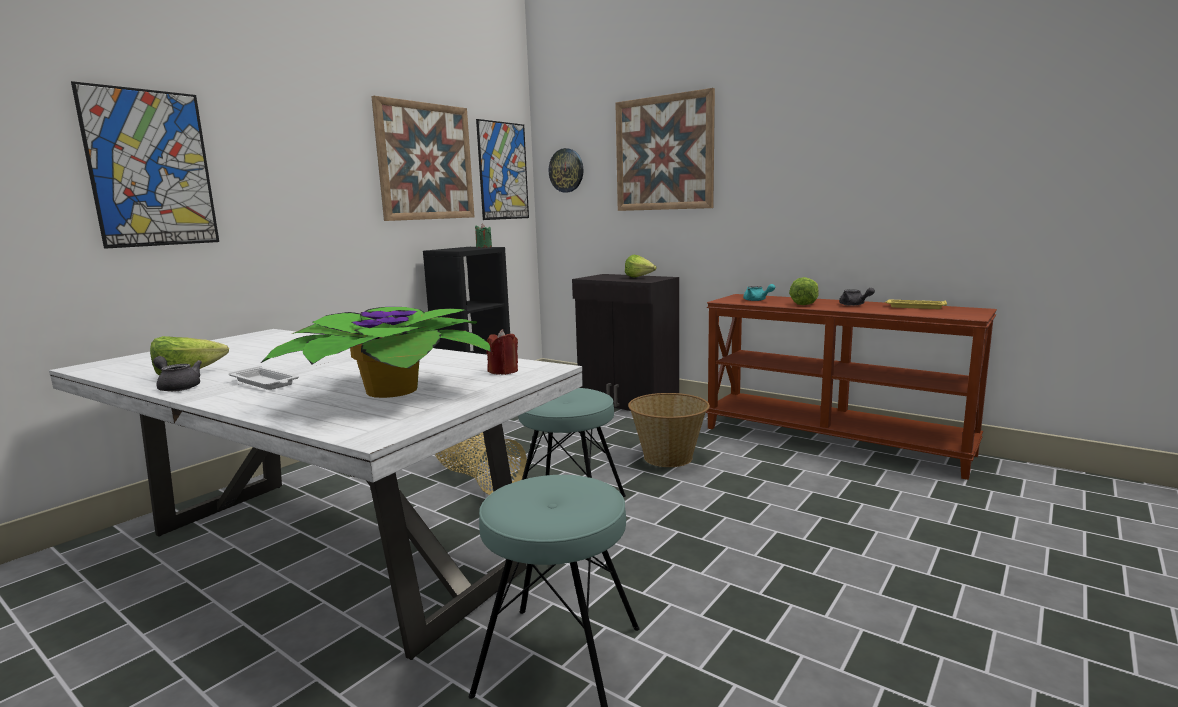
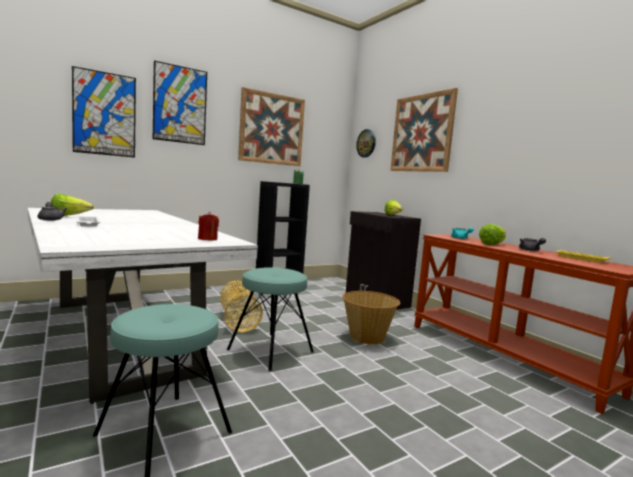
camera: 20 degrees right, 5 degrees down
potted plant [261,307,491,398] -> none
picture [476,119,529,220] -> picture moved to [153,60,207,145]

